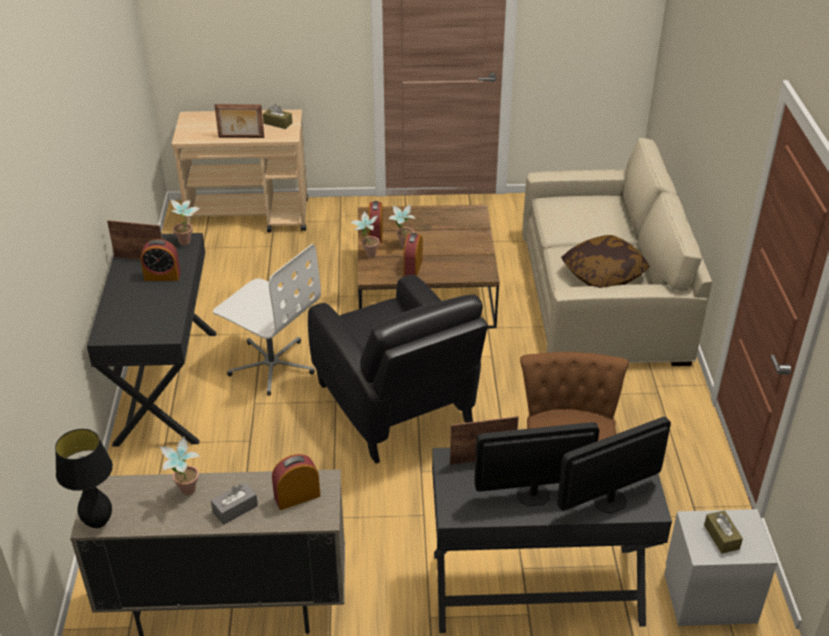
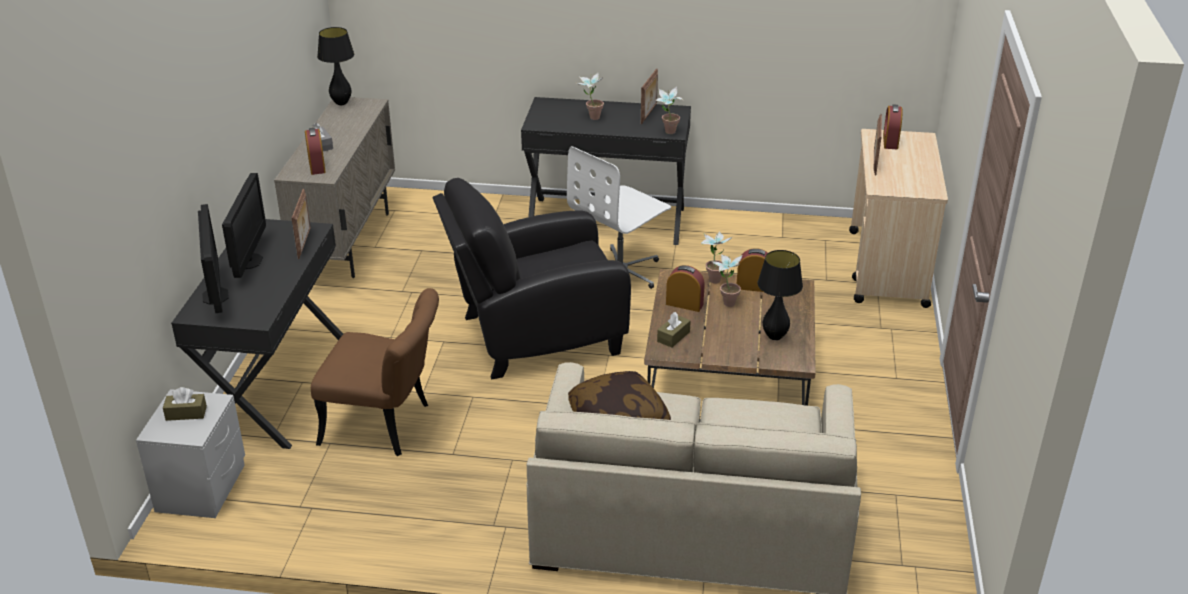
camera: 100 degrees right, 5 degrees down
alarm clock [141,239,181,281] -> alarm clock moved to [883,105,903,149]
potted plant [160,437,201,495] -> potted plant moved to [576,72,604,120]
brown tissue box [263,104,292,129] -> brown tissue box moved to [657,312,691,348]
none -> black table lamp [757,250,803,340]

